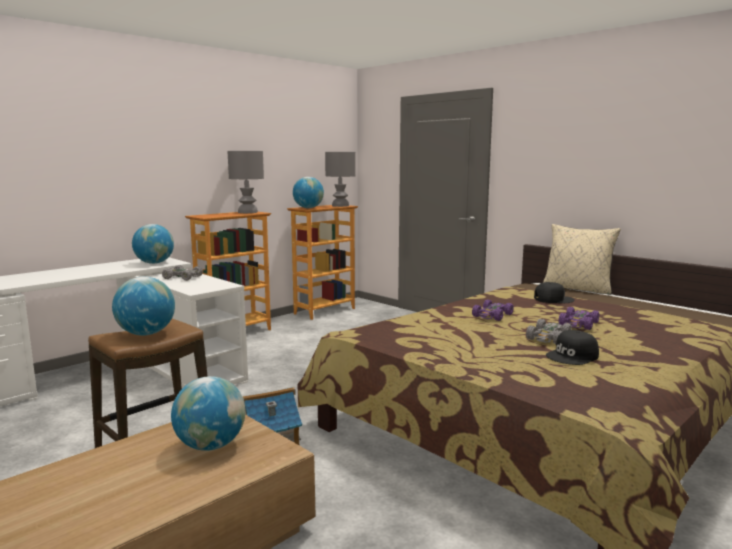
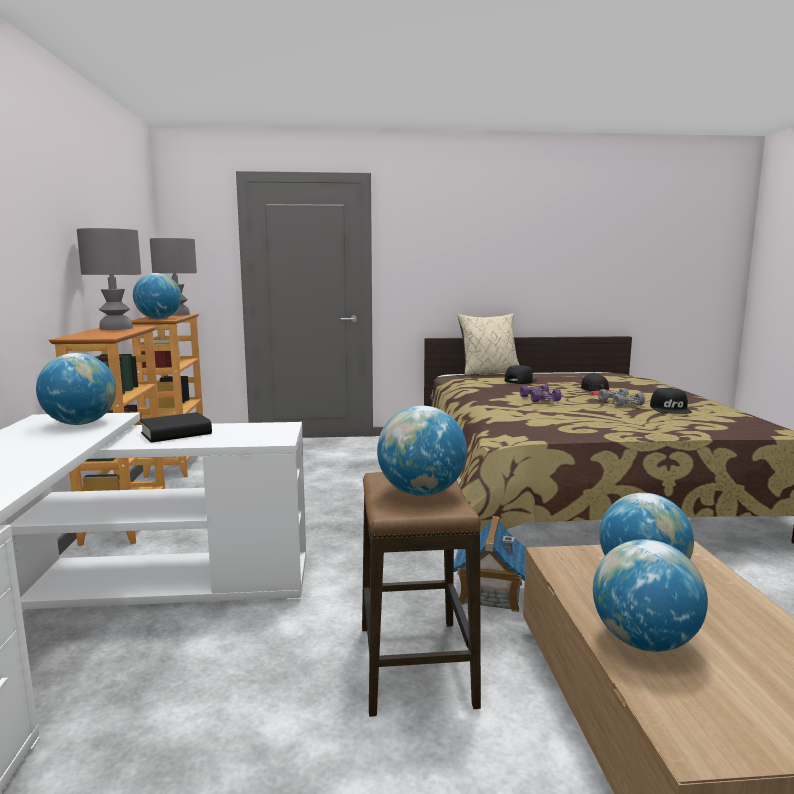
camera: 50 degrees left, 0 degrees up
grey toy car [162,265,203,281] -> black book [140,412,212,443]
purple toy car [558,307,600,330] -> black cap [581,373,610,395]
none -> globe [593,539,708,652]

